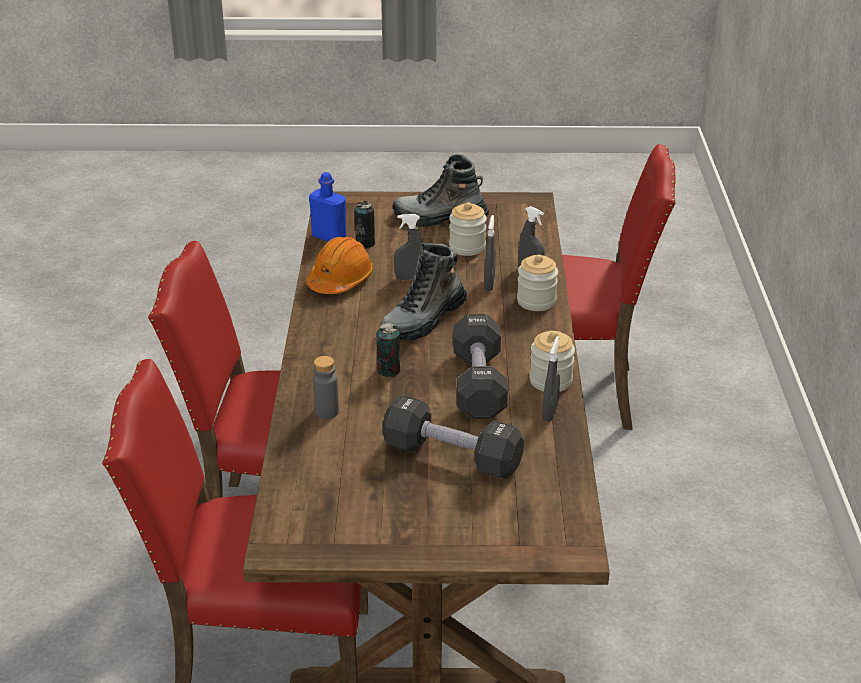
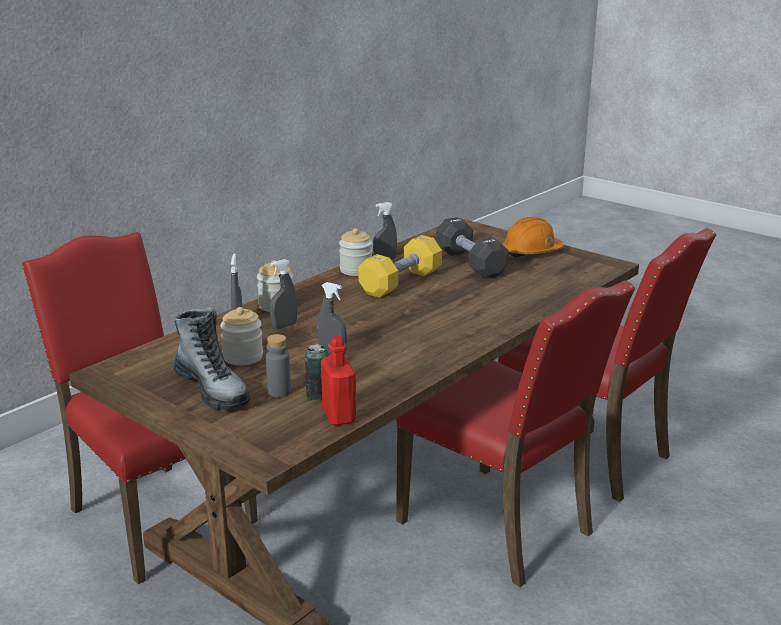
camera: 140 degrees left, 10 degrees down
orange hard hat [306,237,374,294] -> orange hard hat moved to [502,217,564,257]
blue bottle [309,172,346,242] -> red bottle [321,335,356,426]
grey bottle [313,356,339,419] -> grey bottle moved to [266,334,291,397]
can [376,323,400,377] -> none
boot [381,243,467,340] -> none
black dumbbell [453,314,508,419] -> yellow dumbbell [358,235,442,298]

